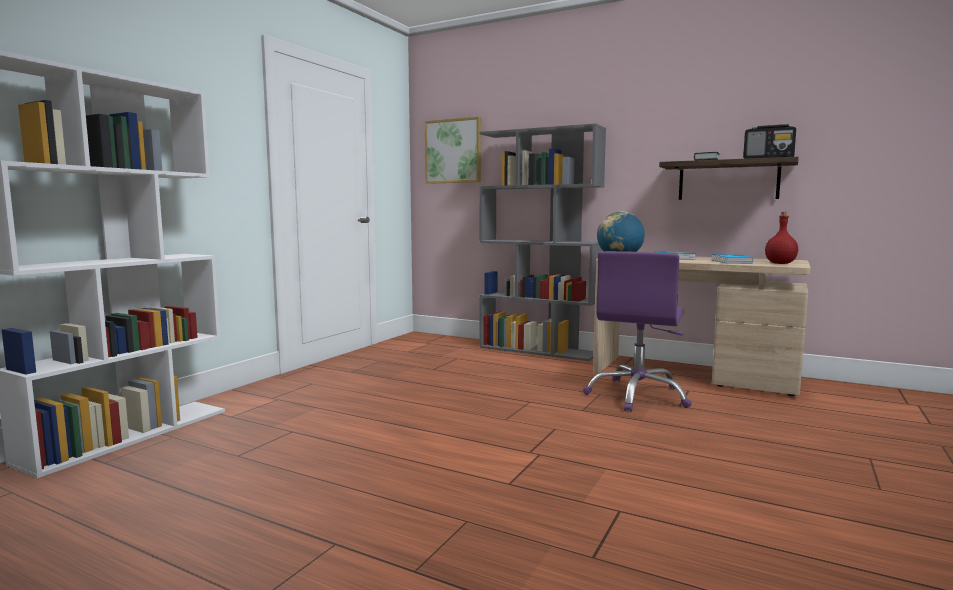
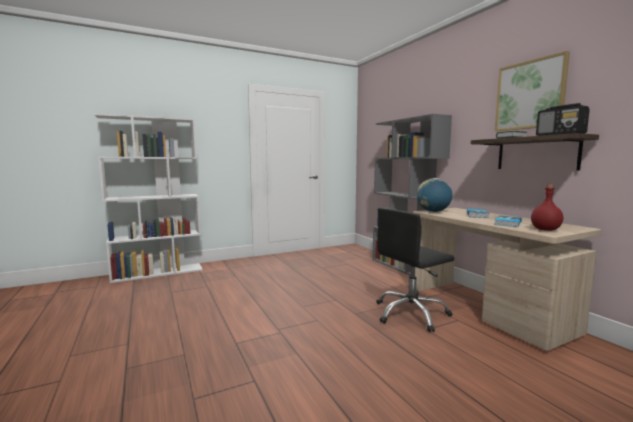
camera: 35 degrees right, 0 degrees up
picture [425,117,481,184] -> picture moved to [495,51,570,131]
purple office chair [583,251,692,412] -> black office chair [376,208,454,332]

